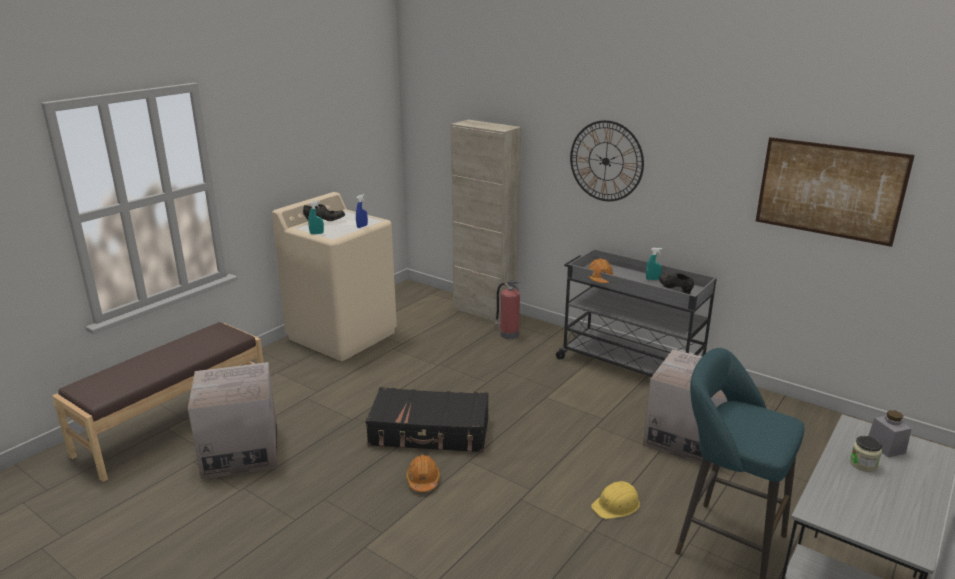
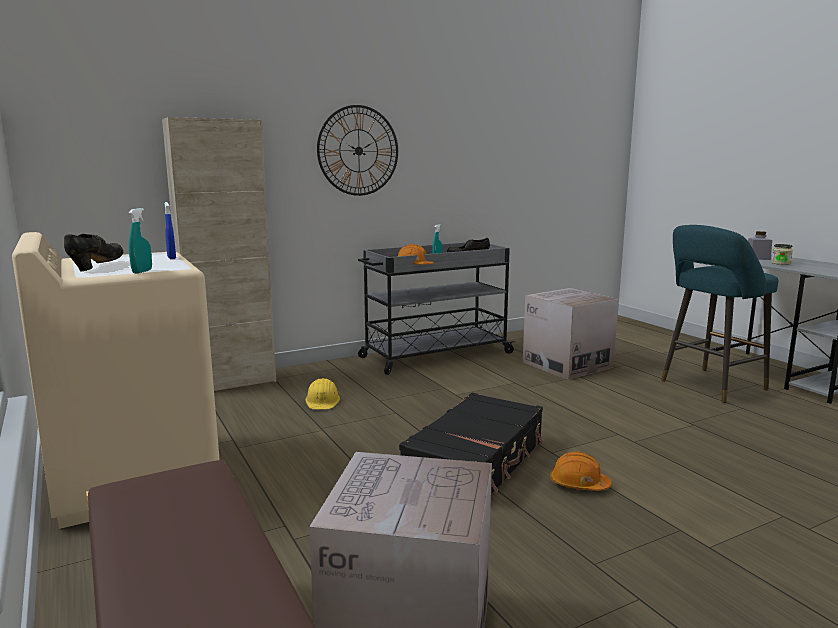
camera: 65 degrees left, 10 degrees down
fire extinguisher [495,281,521,339] -> none
yellow hard hat [591,481,640,519] -> yellow hard hat moved to [306,378,340,410]
picture [756,137,915,247] -> none

